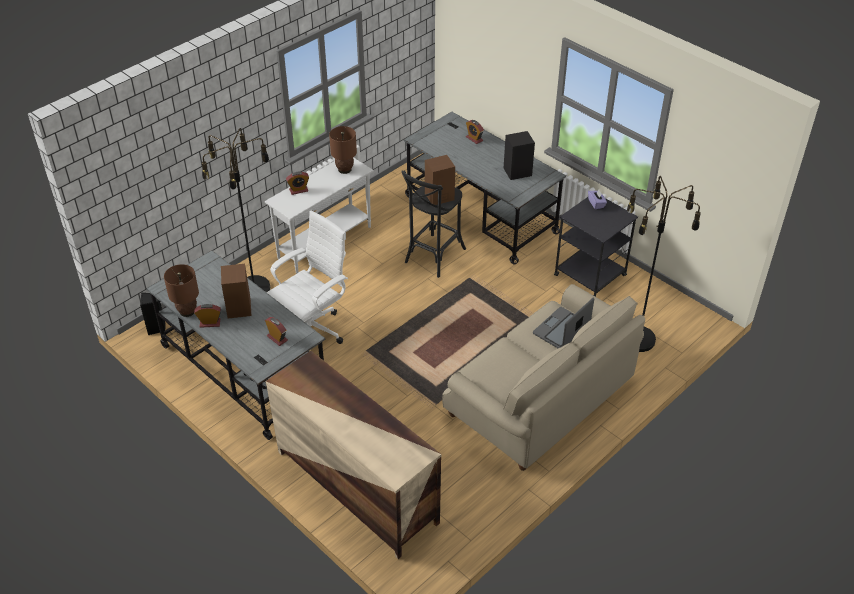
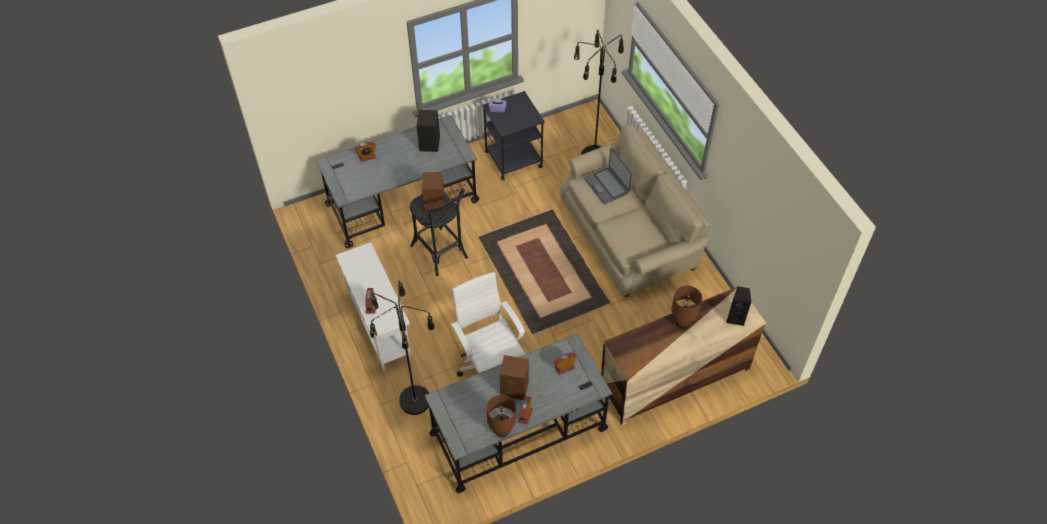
camera: 70 degrees left, 10 degrees up
black speaker [140,292,166,335] -> black speaker moved to [726,286,752,326]
brown table lamp [329,126,357,174] -> brown table lamp moved to [671,286,702,329]

